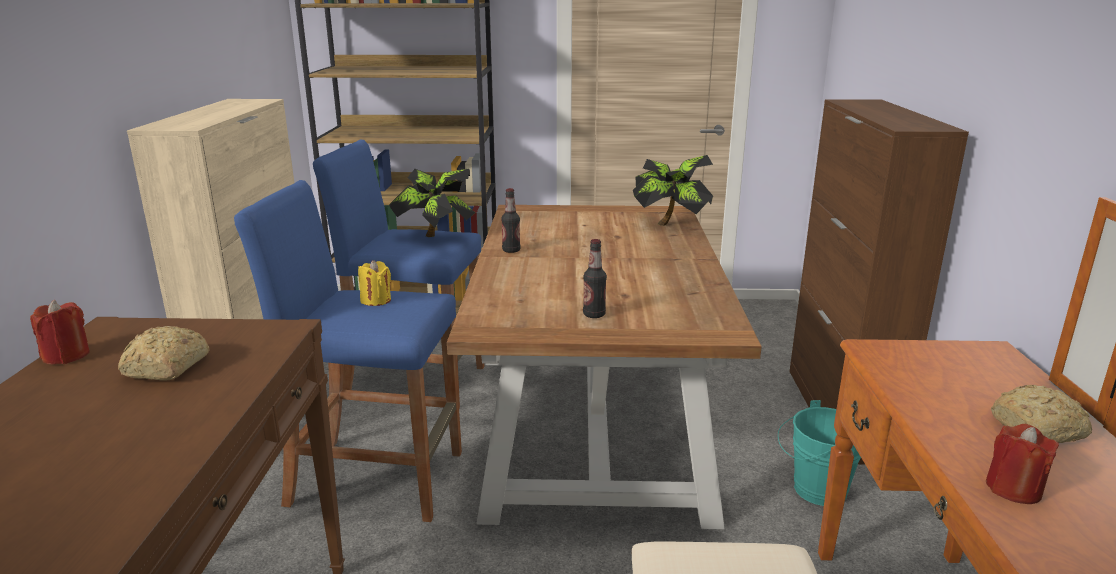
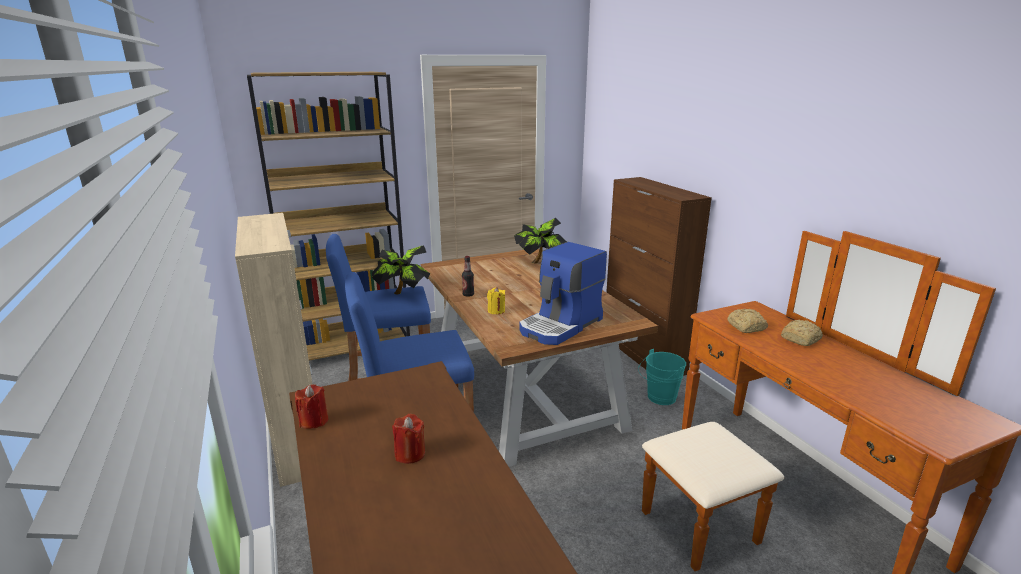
camera: 25 degrees left, 0 degrees up
bread [118,326,210,381] -> bread moved to [728,309,768,333]
yellow candle [358,260,391,306] -> yellow candle moved to [487,287,505,314]
bottle [583,239,607,318] -> coffee machine [519,242,607,345]
red candle [986,424,1059,504] -> red candle moved to [392,414,425,464]

